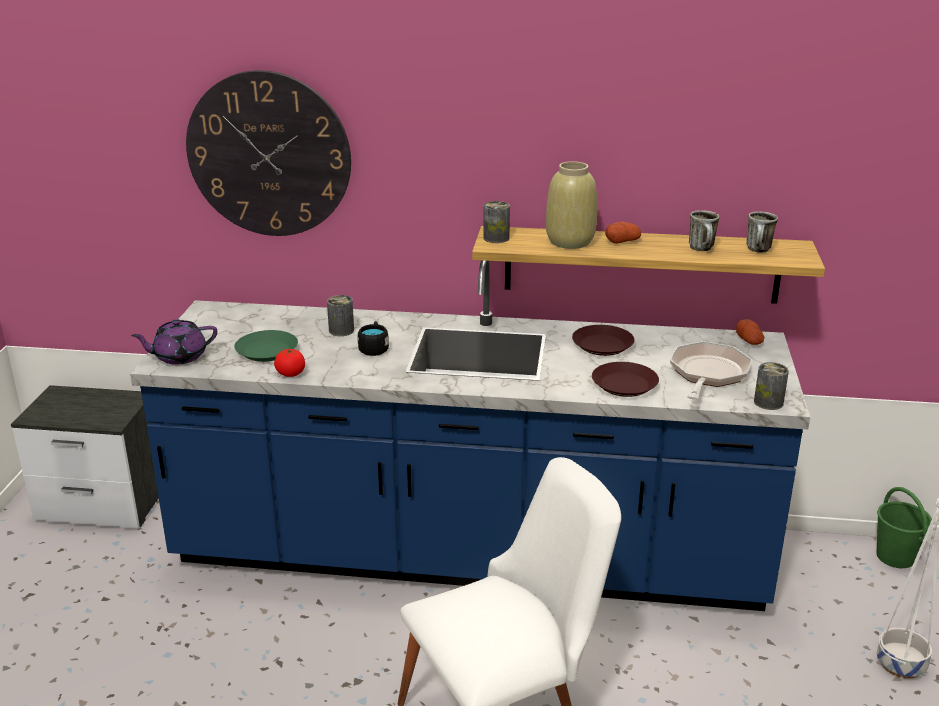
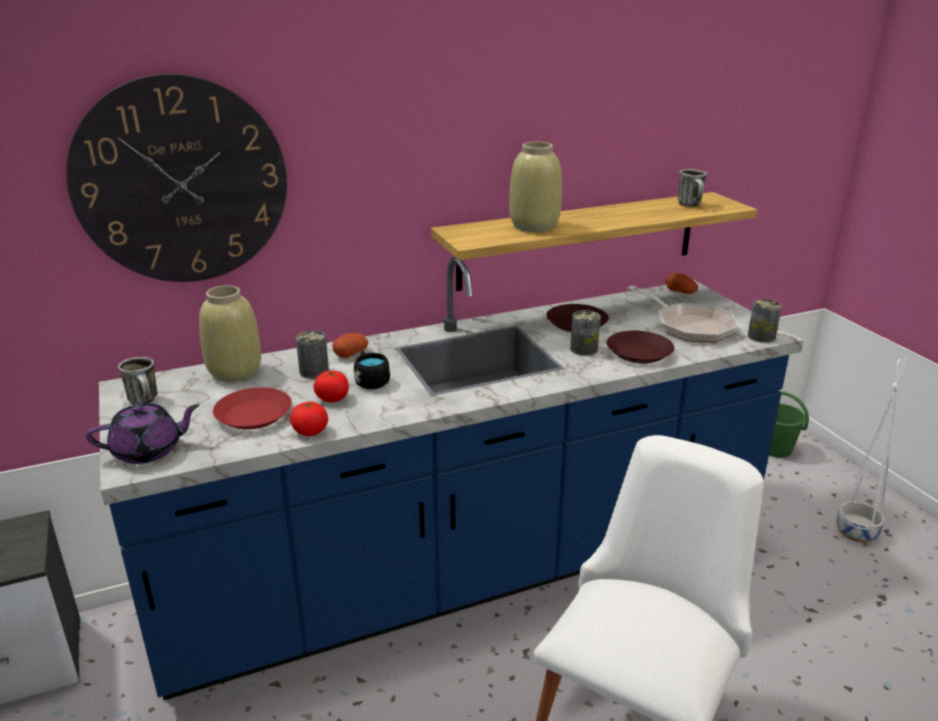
camera: 30 degrees left, 0 degrees up
purple teapot [131,319,217,365] -> purple teapot turned 150 degrees counterclockwise [86,403,200,464]
green plate [234,330,298,362] -> red plate [213,387,292,430]
can [483,201,510,243] -> can moved to [570,310,601,356]
potato [605,221,641,244] -> potato moved to [332,333,368,358]
frying pan [670,341,752,400] -> frying pan turned 150 degrees clockwise [627,286,738,343]
mug [689,210,719,251] -> mug moved to [118,357,157,405]
none -> beige vase [199,285,261,382]
none -> tomato [313,371,349,402]

